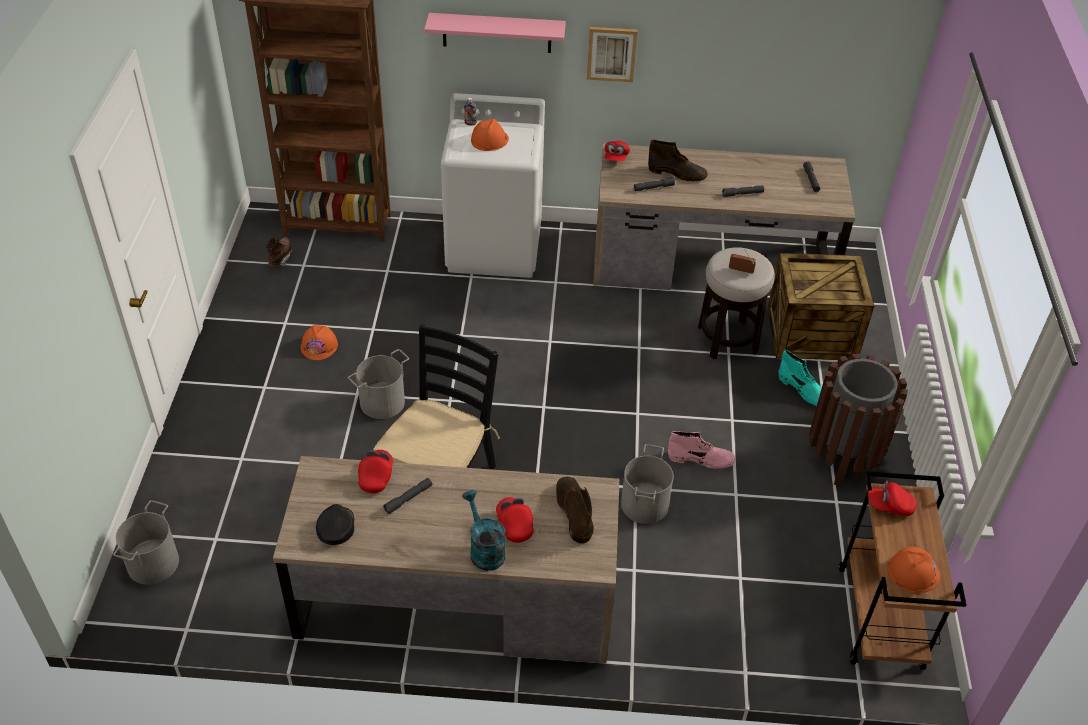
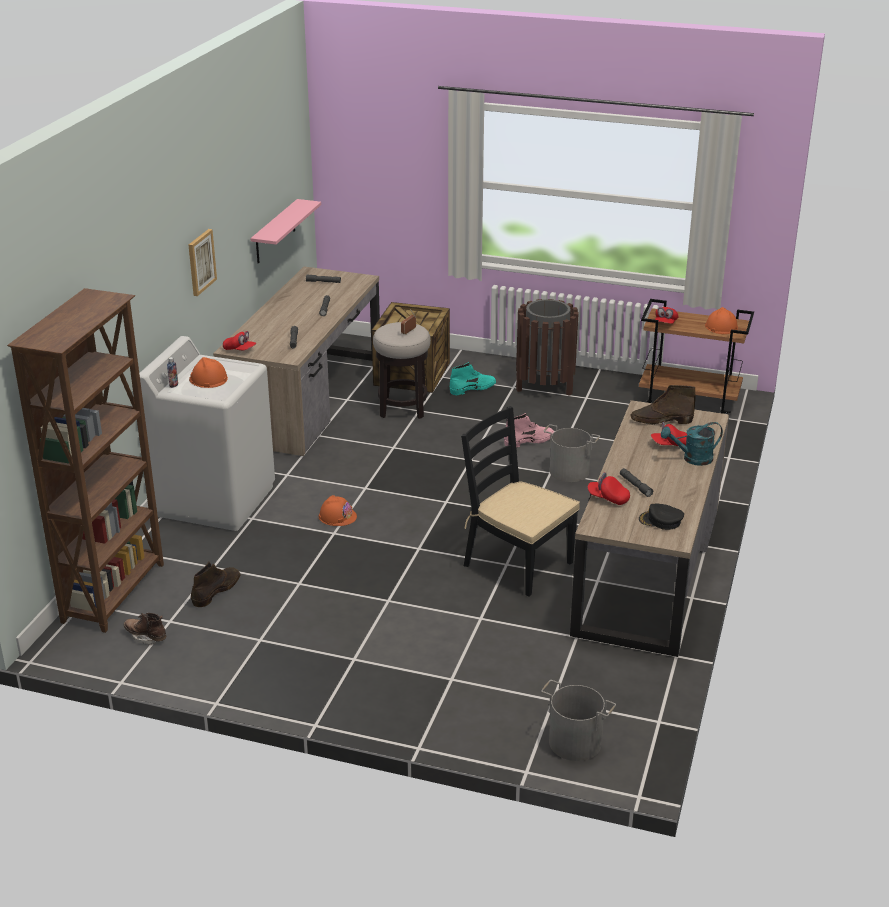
camera: 75 degrees left, 15 degrees down
orange hard hat [301,325,338,360] -> orange hard hat moved to [319,495,357,526]
grey bucket [348,349,409,419] -> none
pink shelf [424,13,566,53] -> pink shelf moved to [250,199,321,264]
brown boot [648,140,708,182] -> brown boot moved to [191,561,240,607]
pink boot [668,431,735,469] -> pink boot turned 45 degrees clockwise [504,413,554,448]

